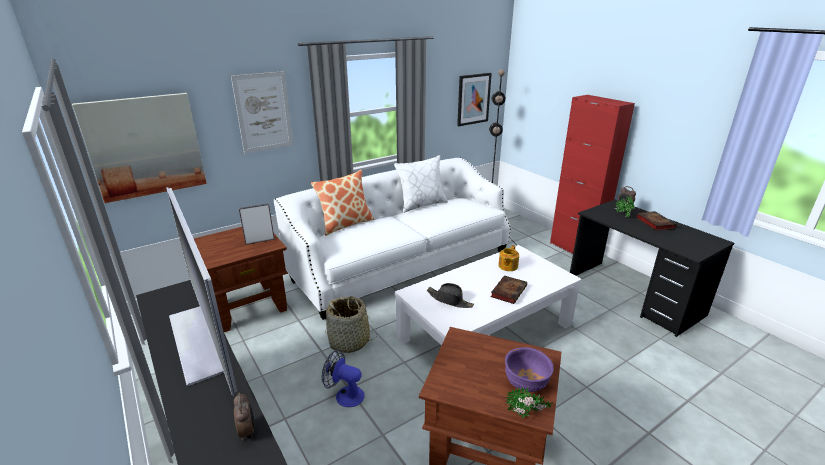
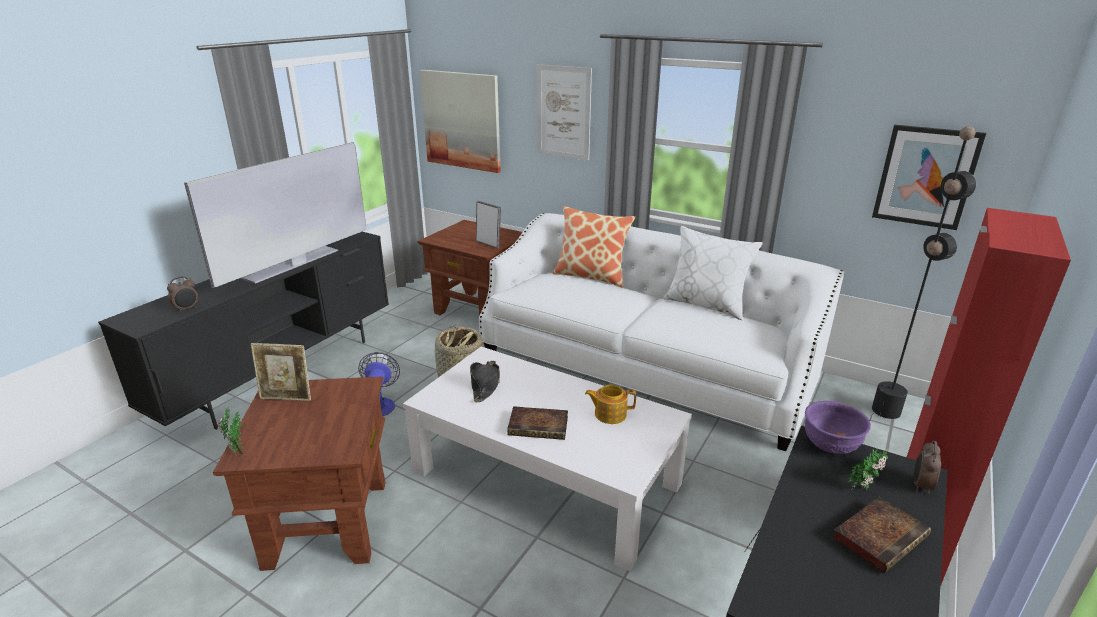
camera: 65 degrees right, 0 degrees up
purple bowl [505,347,554,392] -> purple bowl moved to [805,401,871,454]
none -> picture frame [251,343,311,401]

